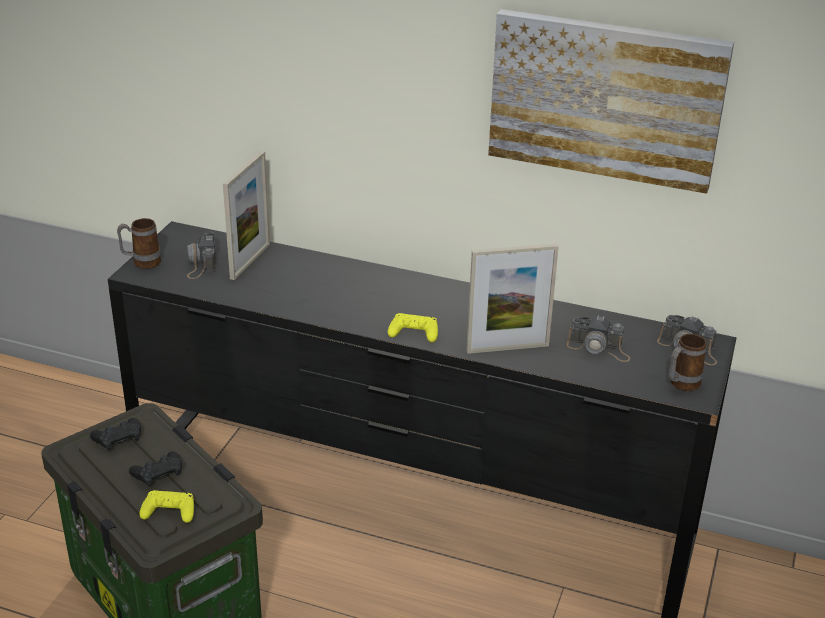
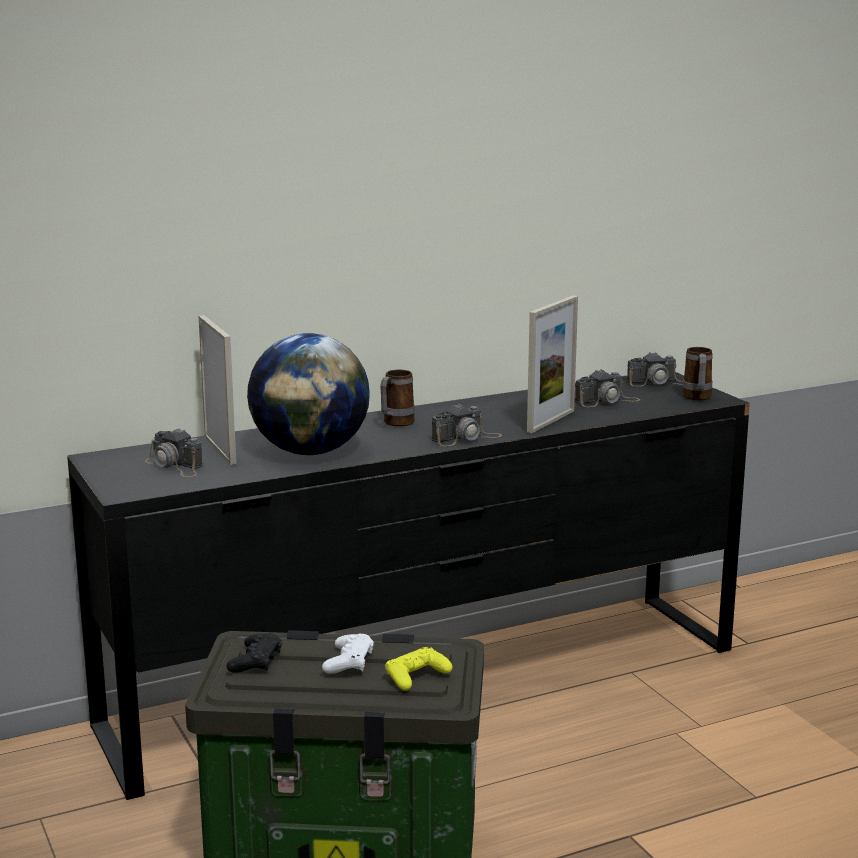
camera: 45 degrees left, 15 degrees down
mug [117,218,161,269] -> mug moved to [380,370,415,426]
black game controller [129,451,182,487] -> white game controller [322,634,374,674]
yellow game controller [388,313,438,342] -> camera [432,404,502,446]
picture [488,9,734,194] -> none
none -> globe [247,333,370,455]

